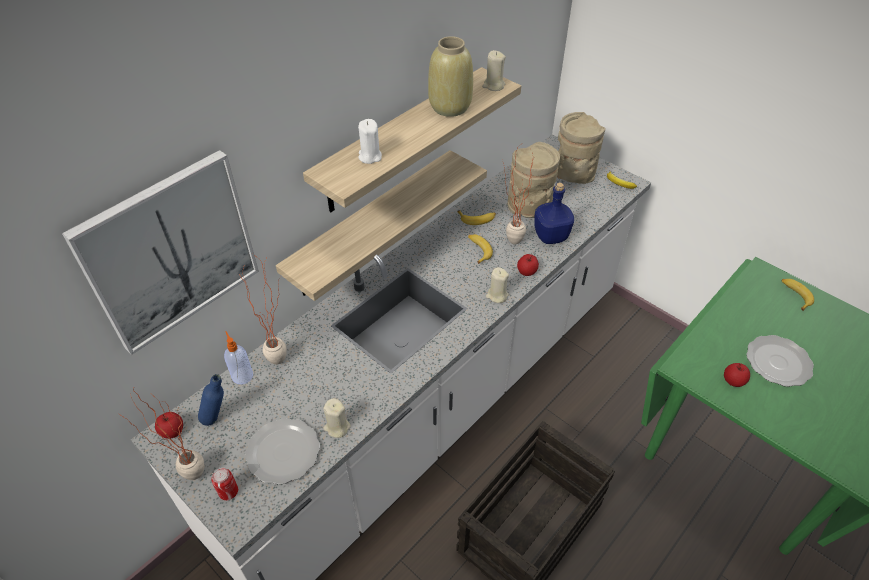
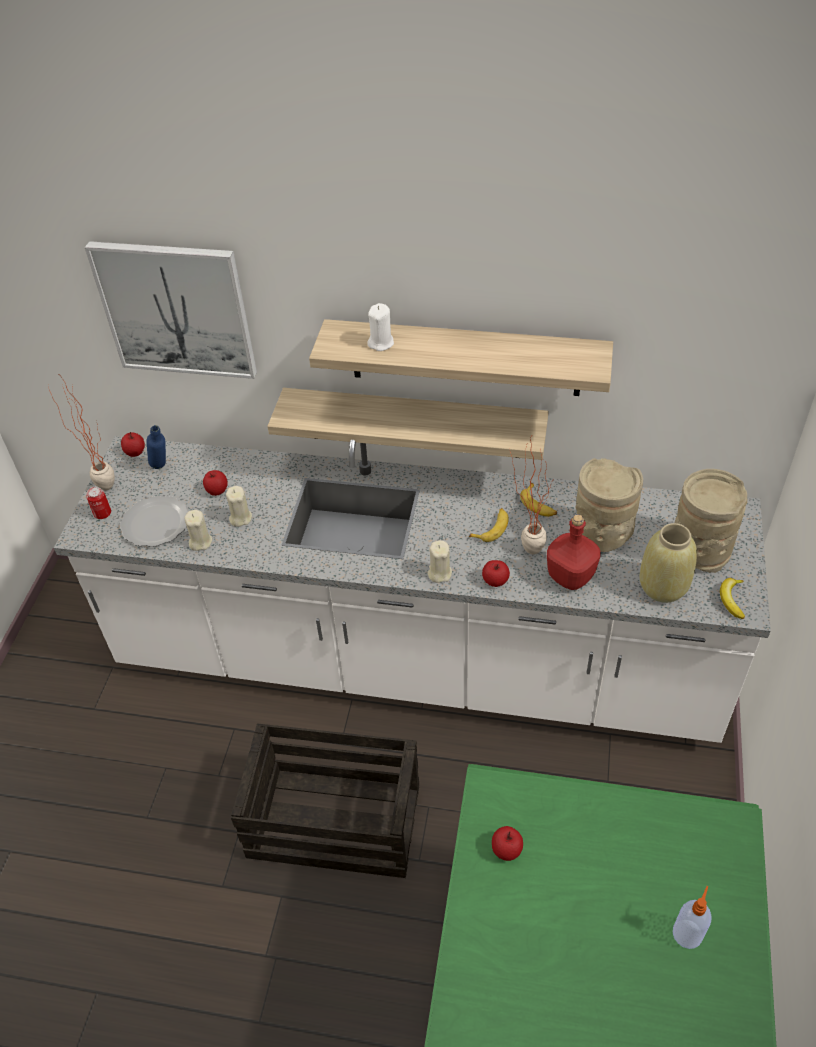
camera: 60 degrees right, 0 degrees up
soap dispenser [224,331,253,384] -> soap dispenser moved to [673,886,712,949]
potted plant [239,254,287,365] -> none
beige vase [428,36,473,117] -> beige vase moved to [639,523,697,603]
beige candle [482,50,506,91] -> beige candle moved to [226,486,252,527]
blue bottle [535,182,574,244] -> red bottle [547,514,601,590]
plate [746,335,814,387] -> none
banana [782,279,814,311] -> none
none -> apple [203,470,228,496]

